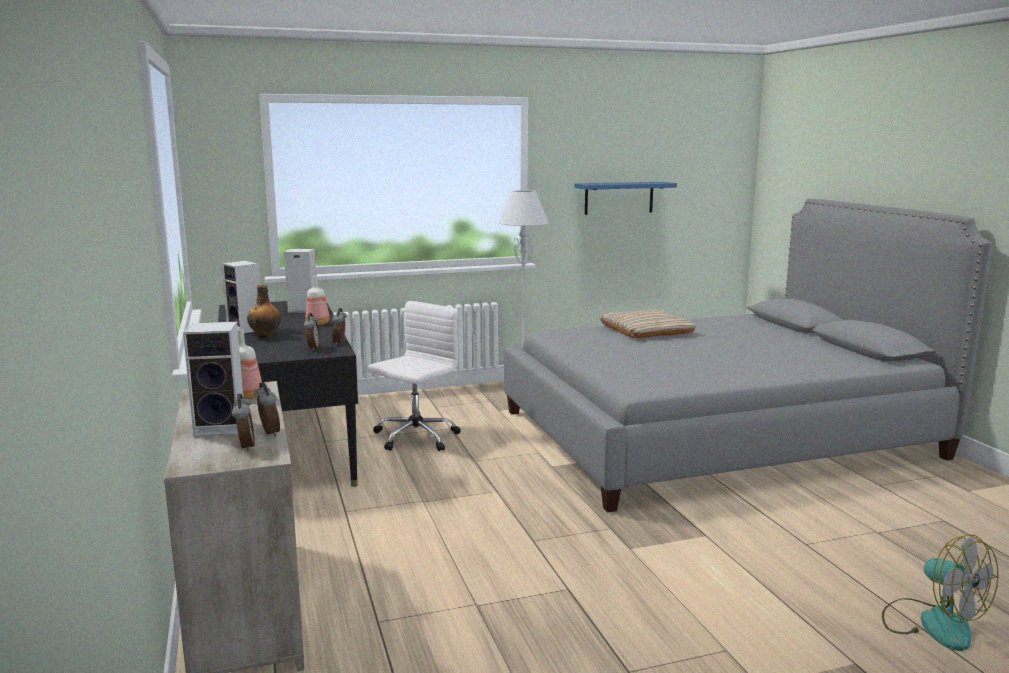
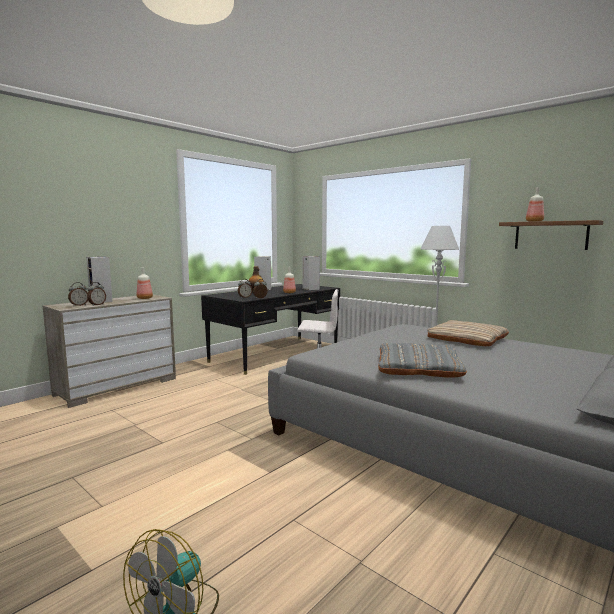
camera: 60 degrees right, 5 degrees down
blue shelf [575,182,677,215] -> brown shelf [499,220,603,250]
none -> grey pillow [378,343,467,378]
none -> bottle [526,187,544,222]

